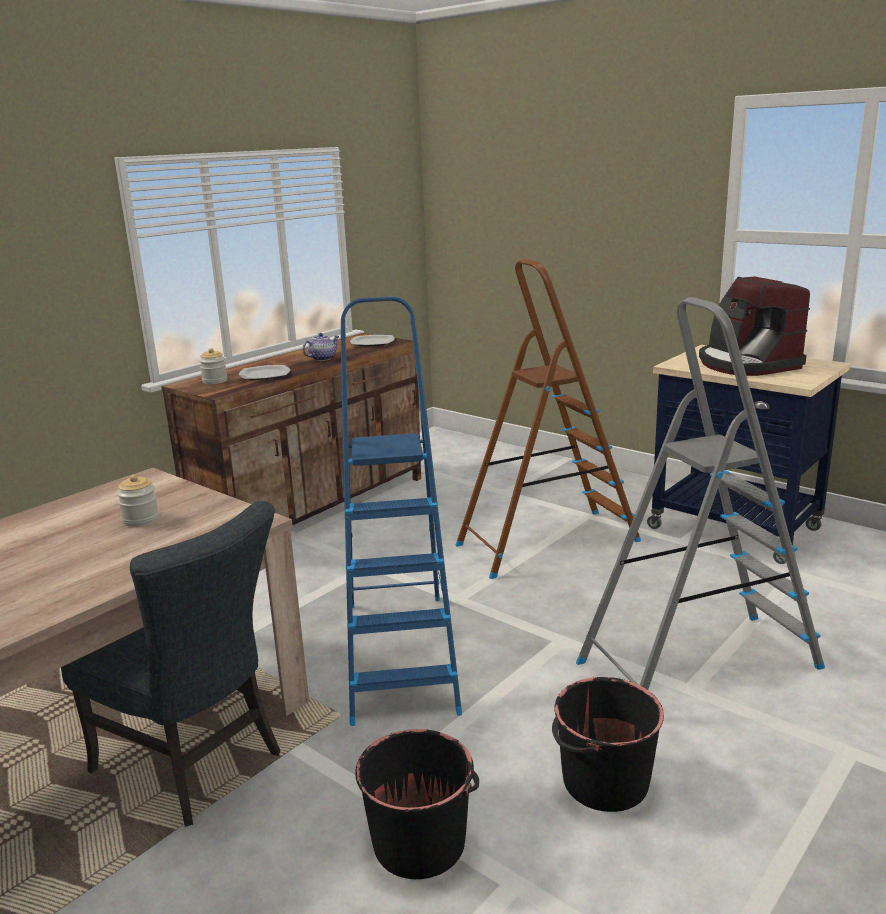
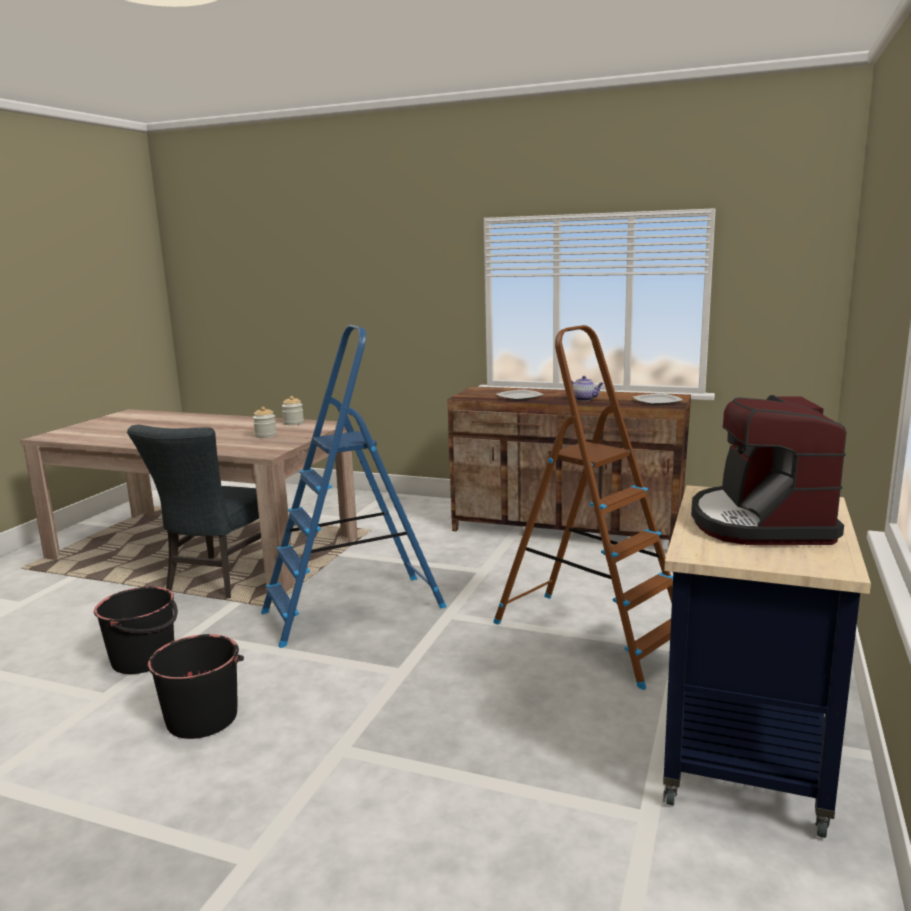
camera: 70 degrees right, 5 degrees down
jar [199,348,227,384] -> jar moved to [282,396,304,425]
grey step ladder [576,297,825,690] -> none
coffee machine [699,276,810,376] -> coffee machine turned 45 degrees counterclockwise [691,395,847,545]

